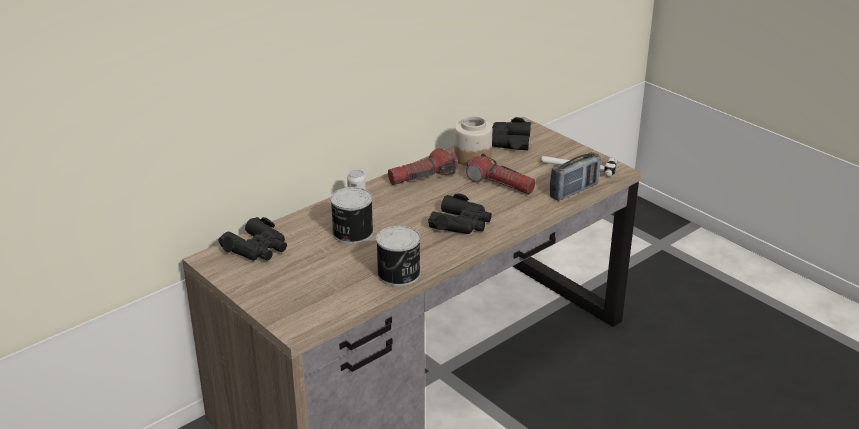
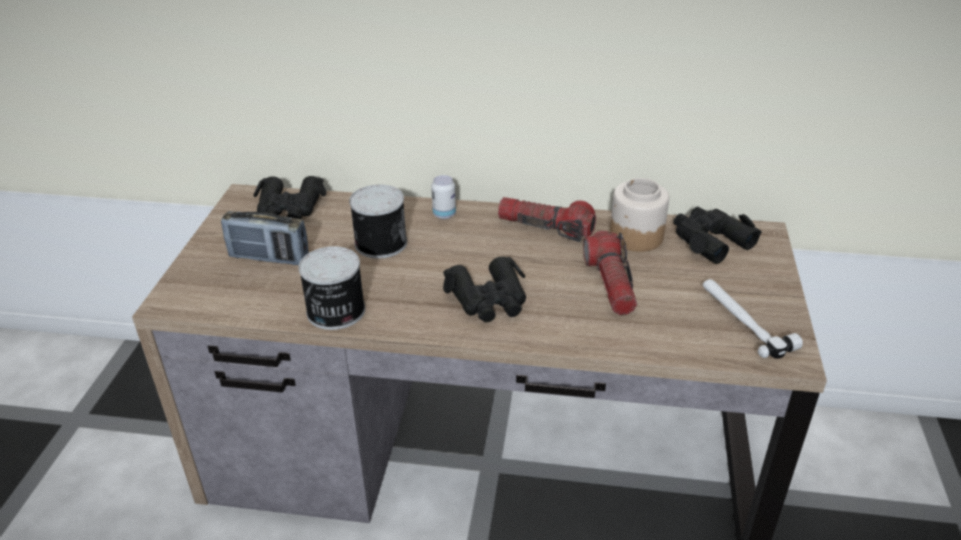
camera: 50 degrees right, 5 degrees up
radio [550,152,601,201] -> radio moved to [221,211,309,265]

